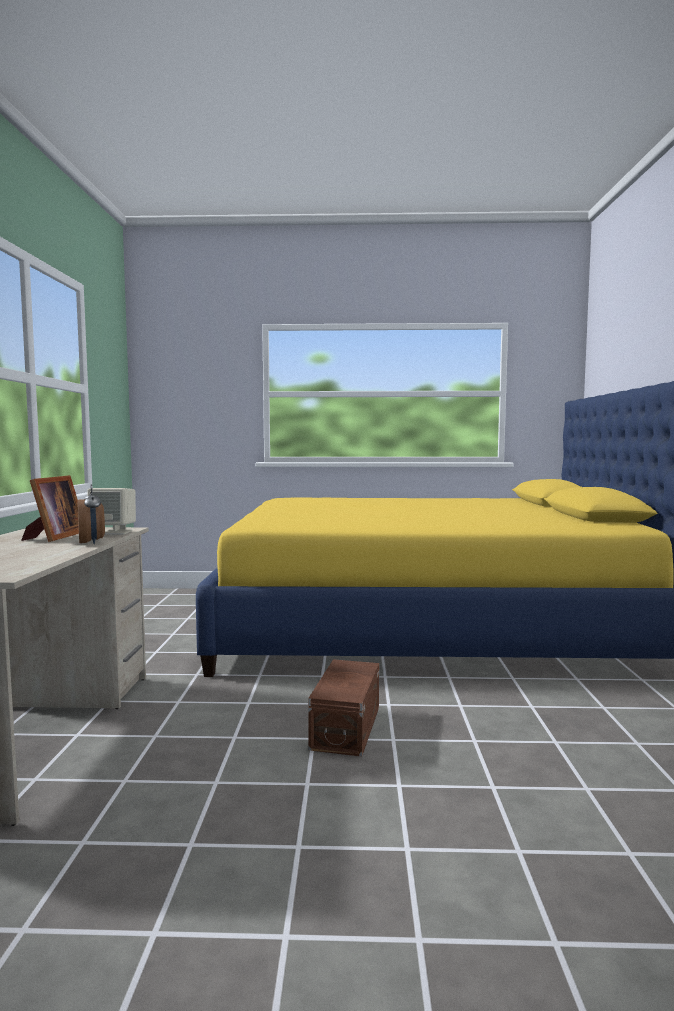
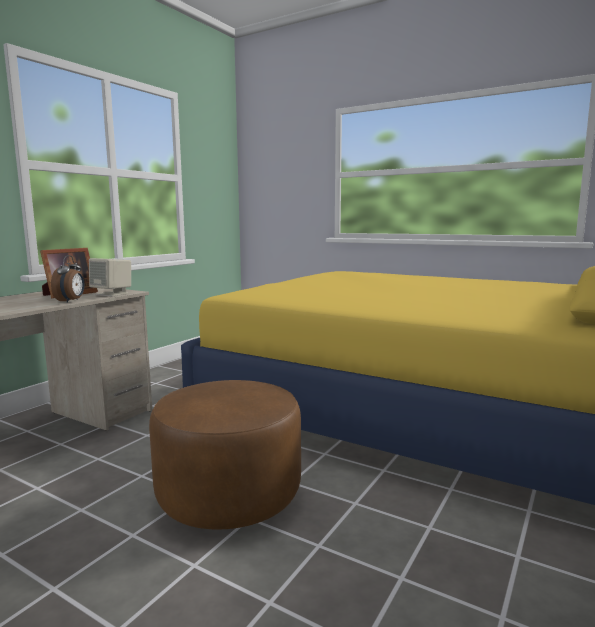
camera: 30 degrees right, 5 degrees up
brown storage box [308,659,379,757] -> brown ottoman [149,380,301,530]

